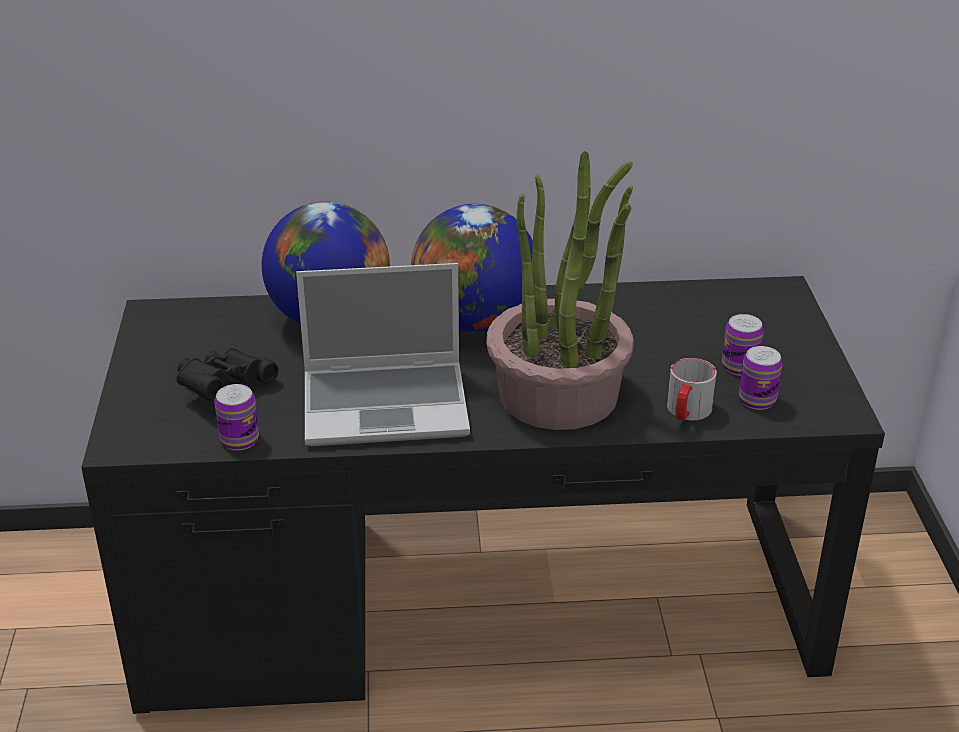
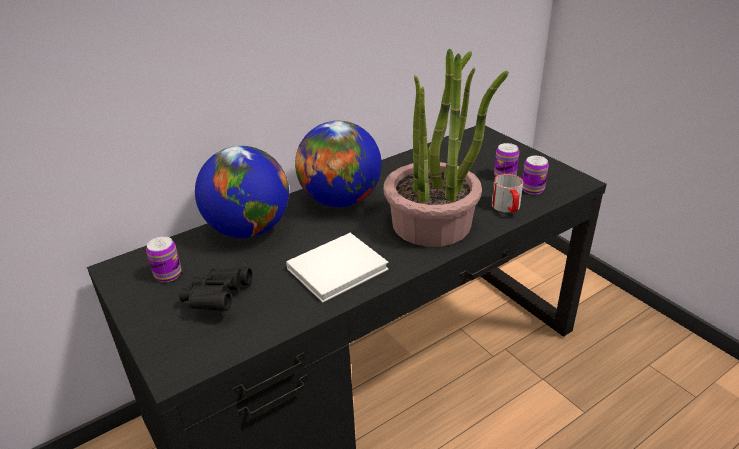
camera: 30 degrees left, 0 degrees up
can [214,384,259,450] -> can moved to [146,236,181,282]
laptop [296,263,470,446] -> white book [286,233,389,303]

